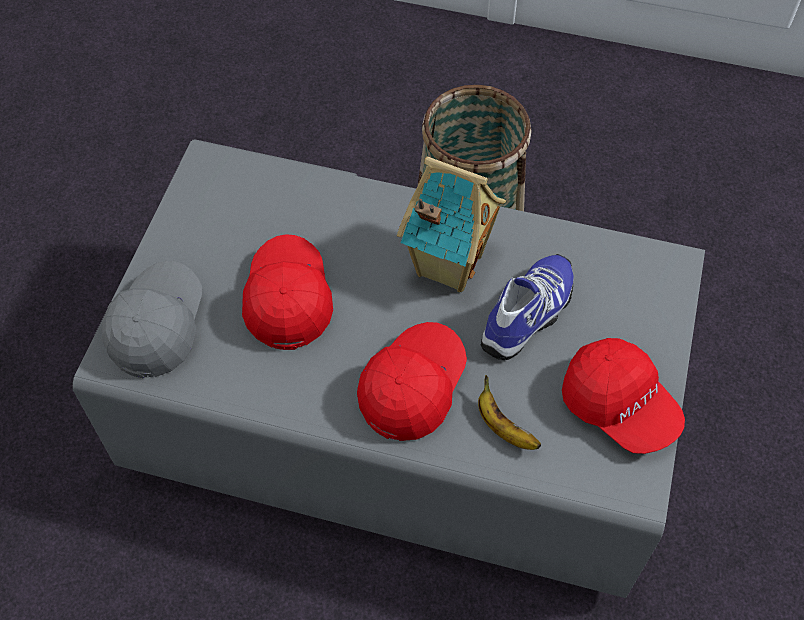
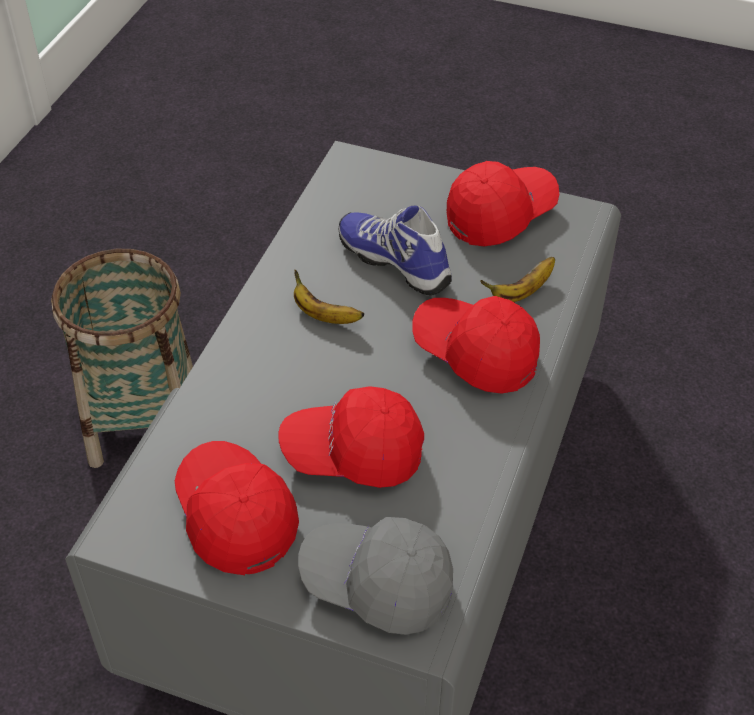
camera: 85 degrees left, 10 degrees down
toy house [397,157,506,292] -> banana [294,270,364,324]
none -> red cap [175,441,299,575]

